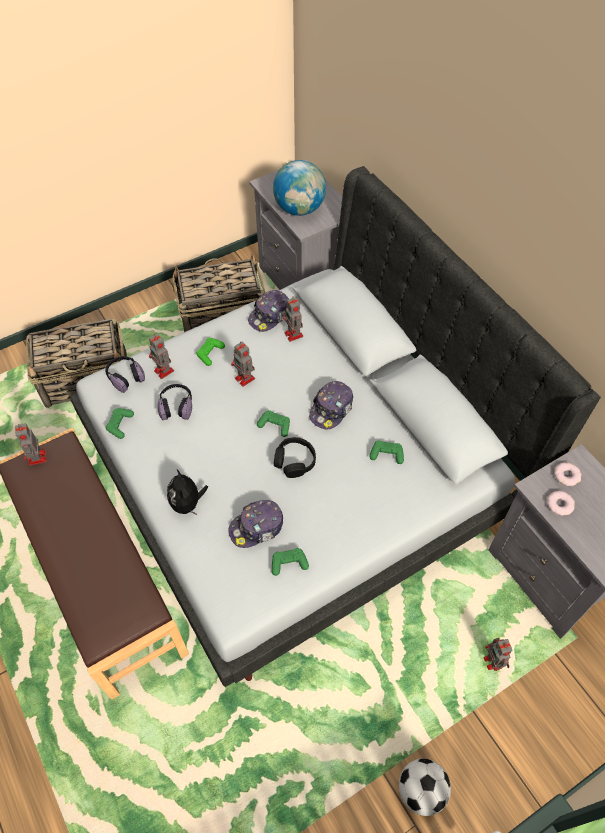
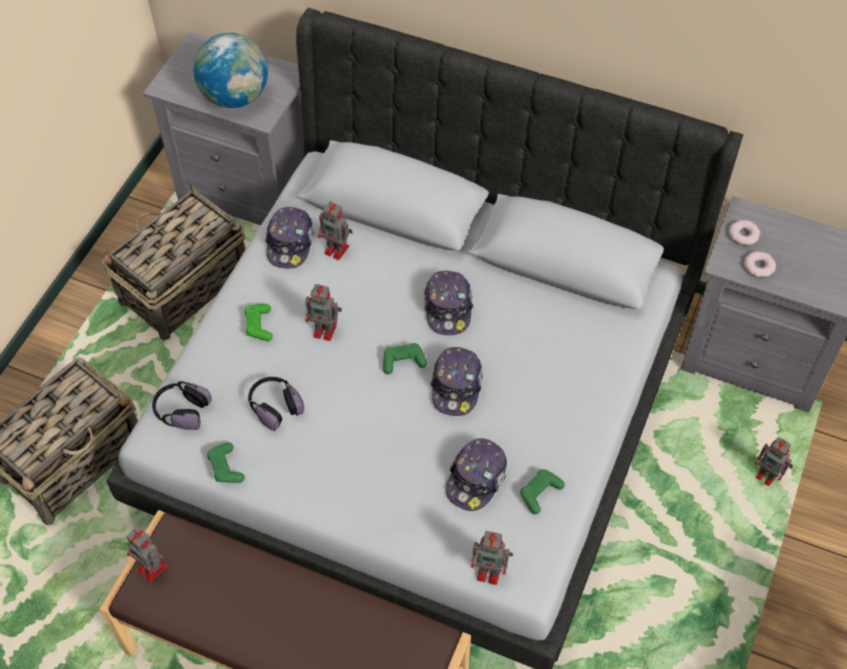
camera: 35 degrees left, 0 degrees up
toy robot [149,334,174,379] -> toy robot moved to [471,531,513,585]
plush toy [167,470,208,515] -> none
black headphones [274,437,316,478] -> cap [431,347,483,416]
green game controller [369,441,404,464] -> none
football [399,759,451,816] -> none

